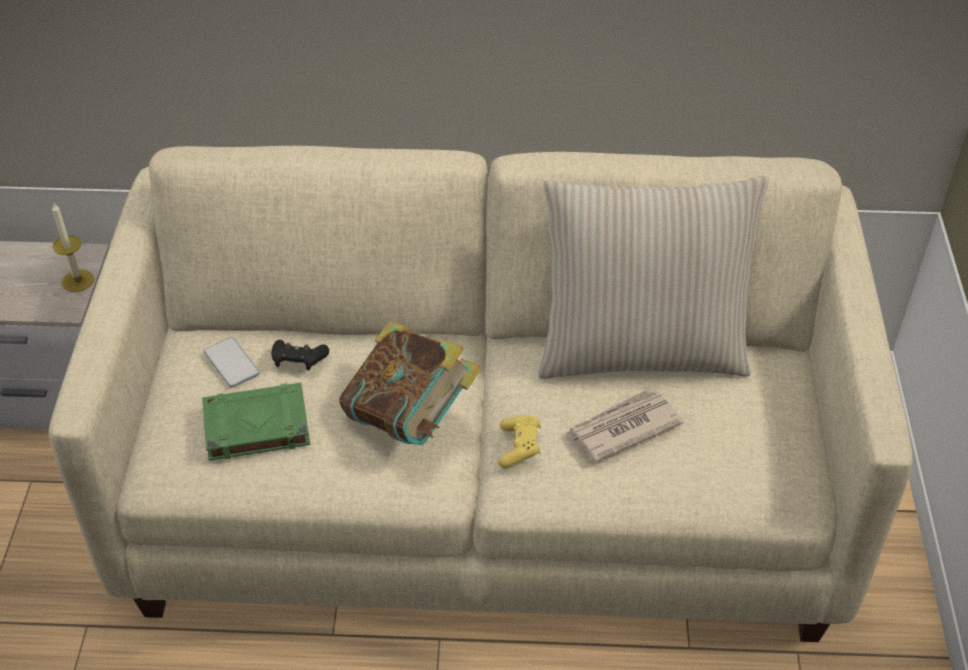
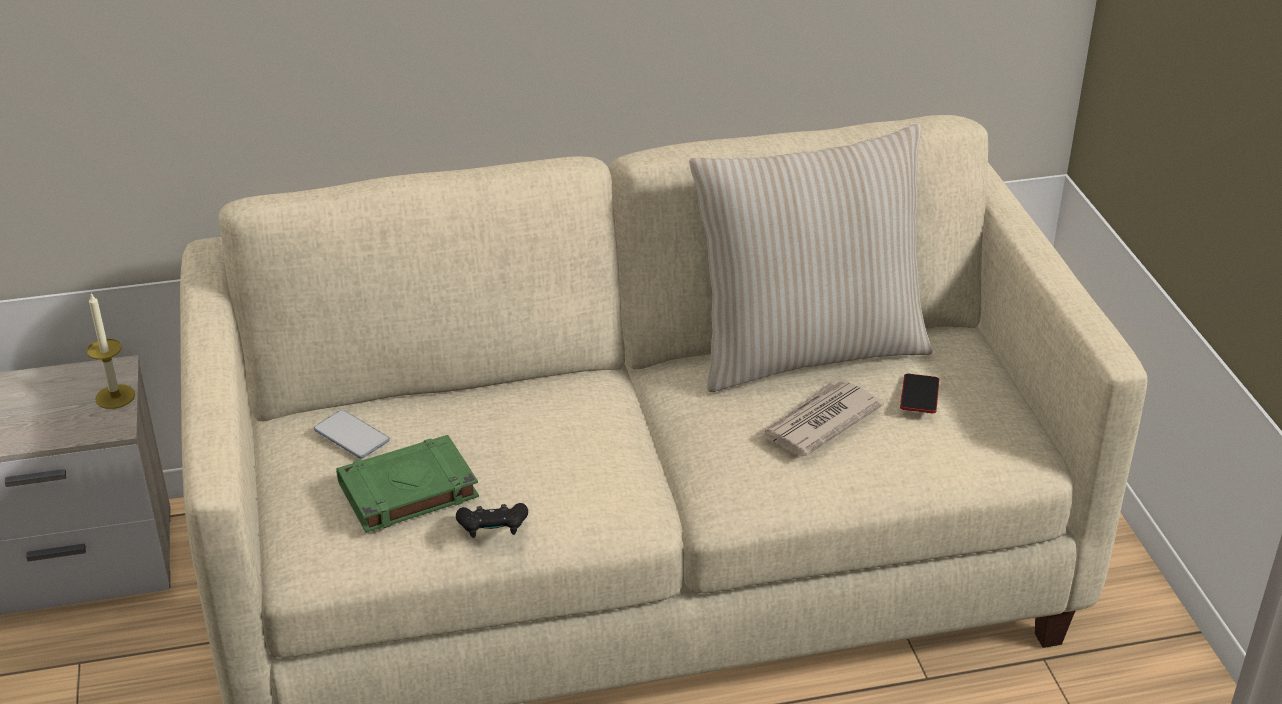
camera: 15 degrees left, 10 degrees down
black game controller [271,340,329,371] -> black game controller moved to [456,503,528,538]
book [339,321,482,445] -> none
yellow game controller [498,415,541,469] -> none
none -> phone [900,374,939,413]

